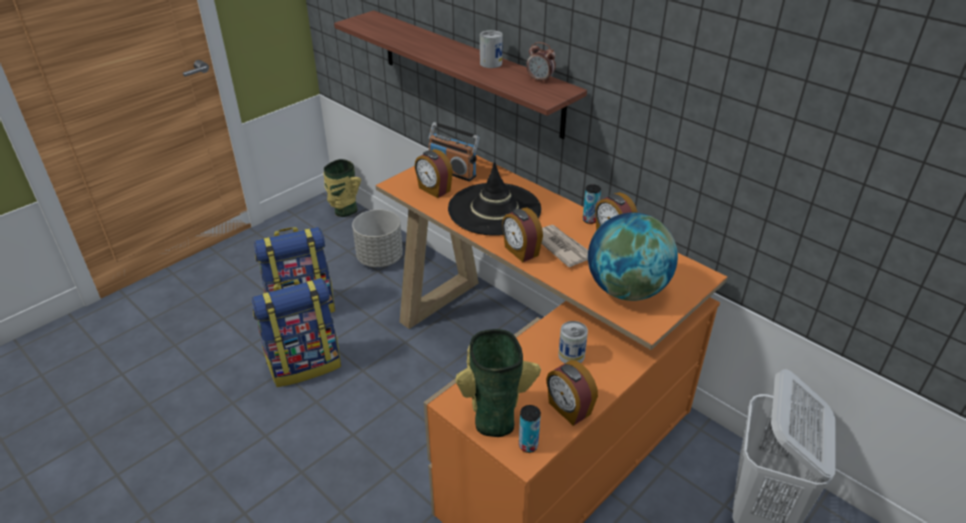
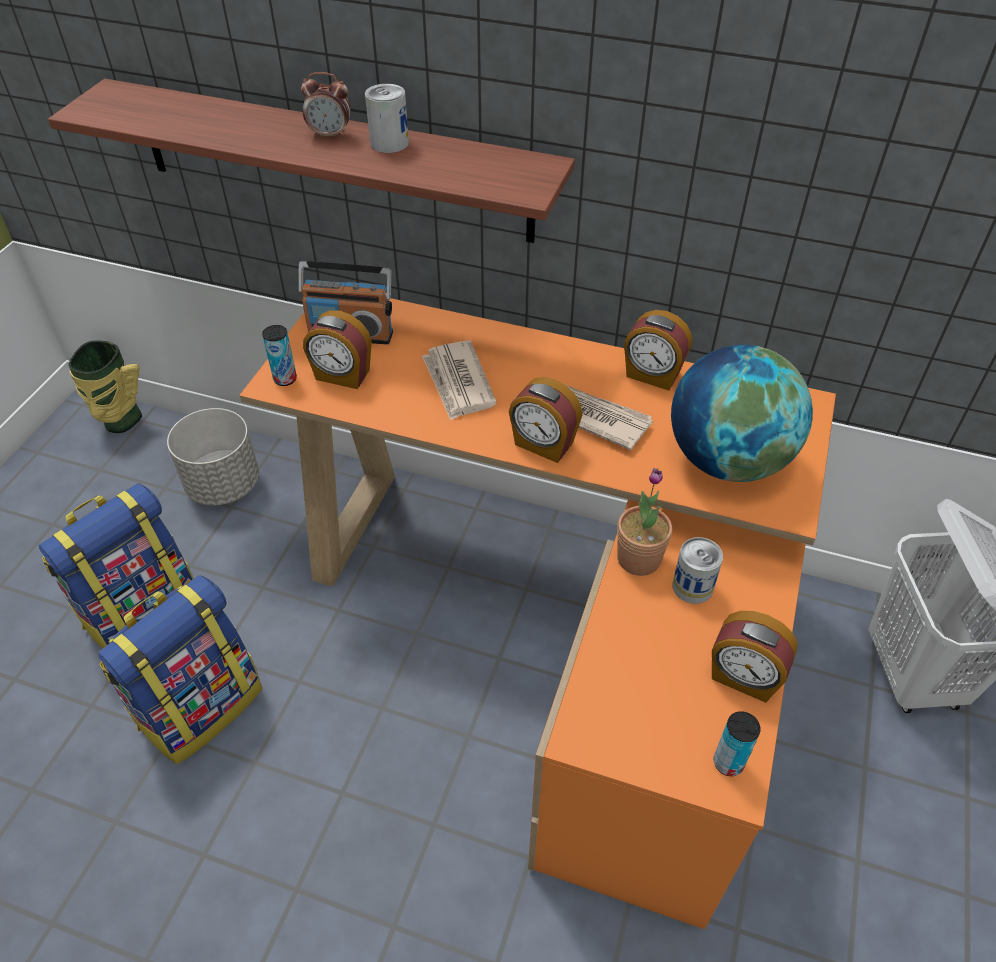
camera: 25 degrees left, 10 degrees up
black hat [448,162,541,236] -> newspaper [422,341,497,421]
vase [455,329,541,437] -> none
alarm clock [526,42,556,83] -> alarm clock moved to [301,72,351,139]
can [583,184,601,224] -> can moved to [262,325,297,386]
none -> potted plant [617,468,672,576]

